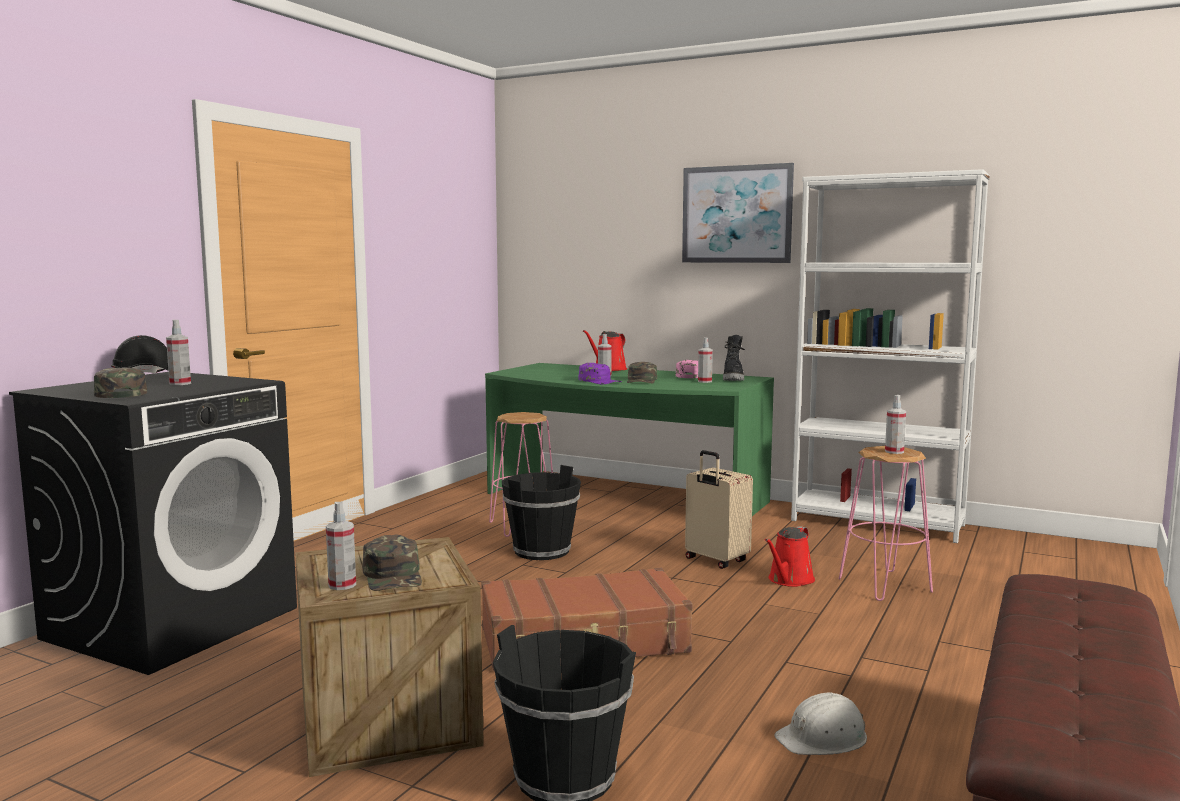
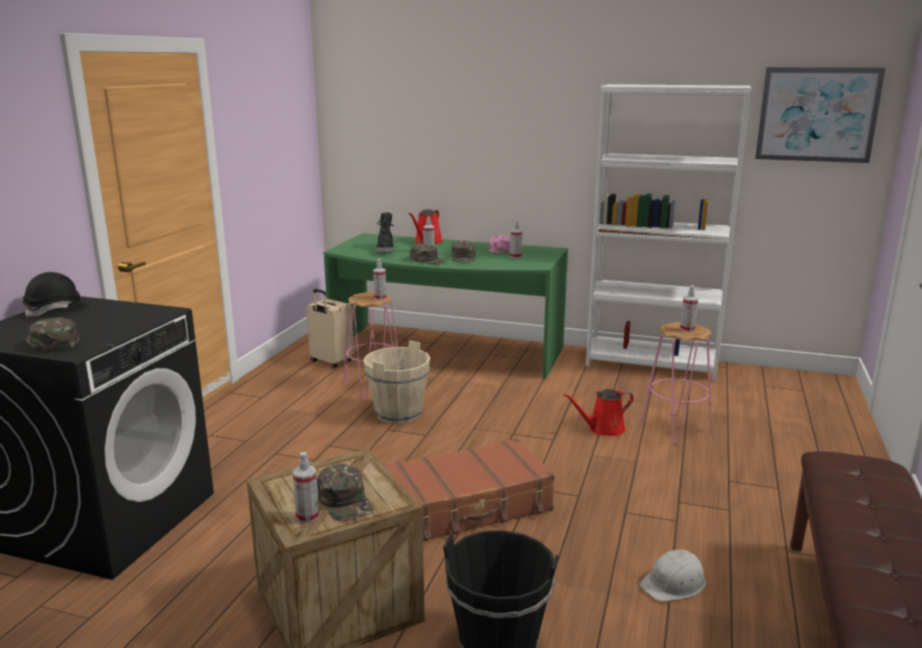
camera: 10 degrees left, 10 degrees up
spray bottle [166,320,191,385] -> spray bottle moved to [373,259,386,300]
black bucket [502,465,581,560] -> beige bucket [363,340,430,424]
purple cap [579,363,621,384] -> green cap [410,244,448,265]
picture [682,163,794,263] -> picture moved to [755,67,885,163]
beige suitcase [685,450,753,569] -> beige suitcase moved to [306,289,354,368]
black boot [723,335,745,381] -> black boot moved to [376,212,394,253]
red watering can [765,526,815,587] -> red watering can turned 45 degrees clockwise [563,389,634,436]

